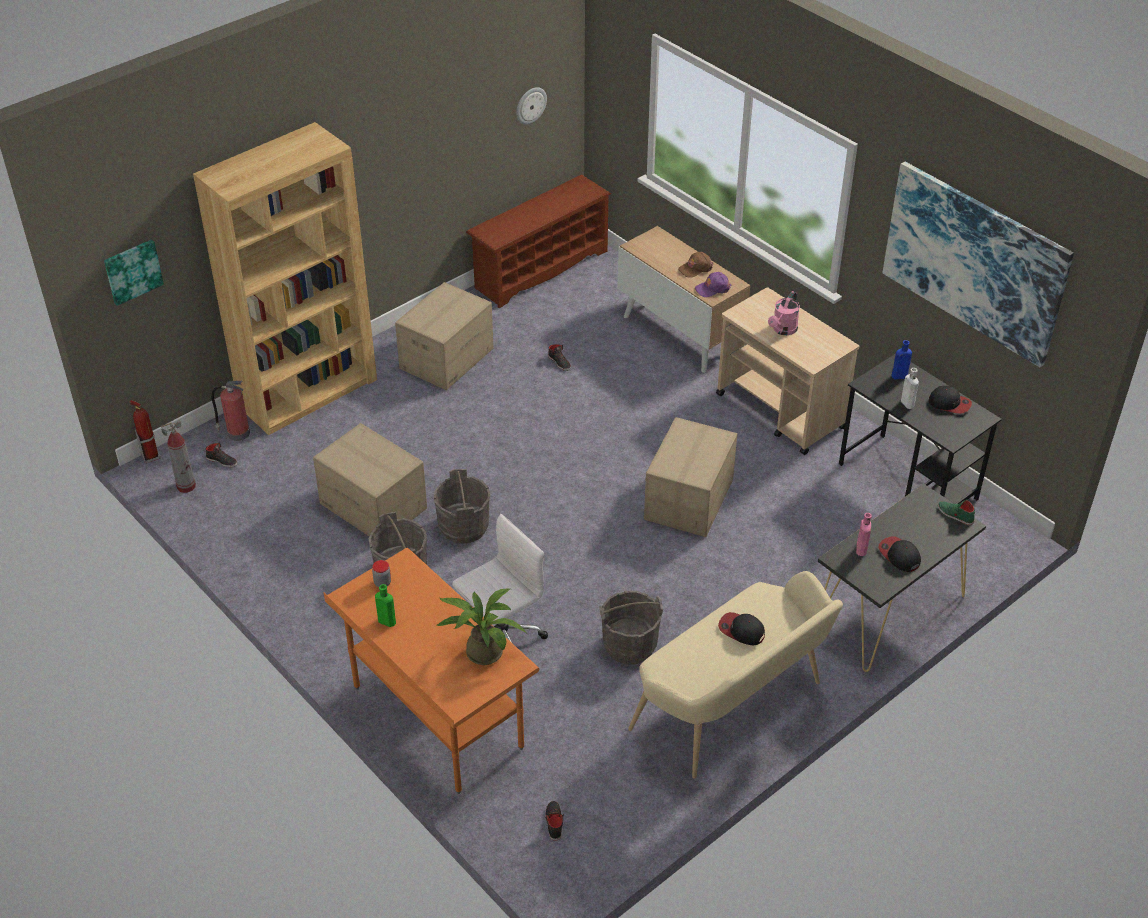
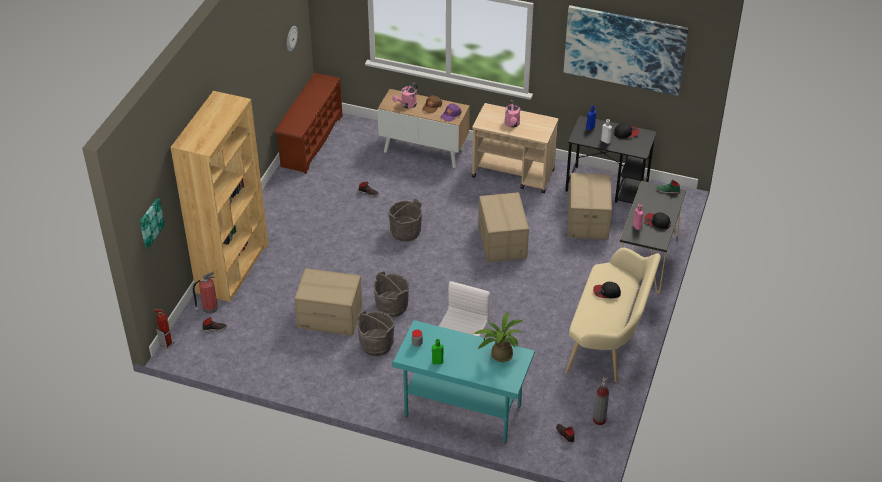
camera: 30 degrees left, 0 degrees up
fire extinguisher [161,420,196,493] -> fire extinguisher moved to [593,376,609,425]
orange desk [323,548,539,794] -> turquoise desk [392,320,535,444]
cardboard box [395,282,493,390] -> cardboard box moved to [568,173,612,240]
grey bucket [599,591,663,664] -> grey bucket moved to [389,198,422,242]
none -> pink watering can [392,83,417,109]

